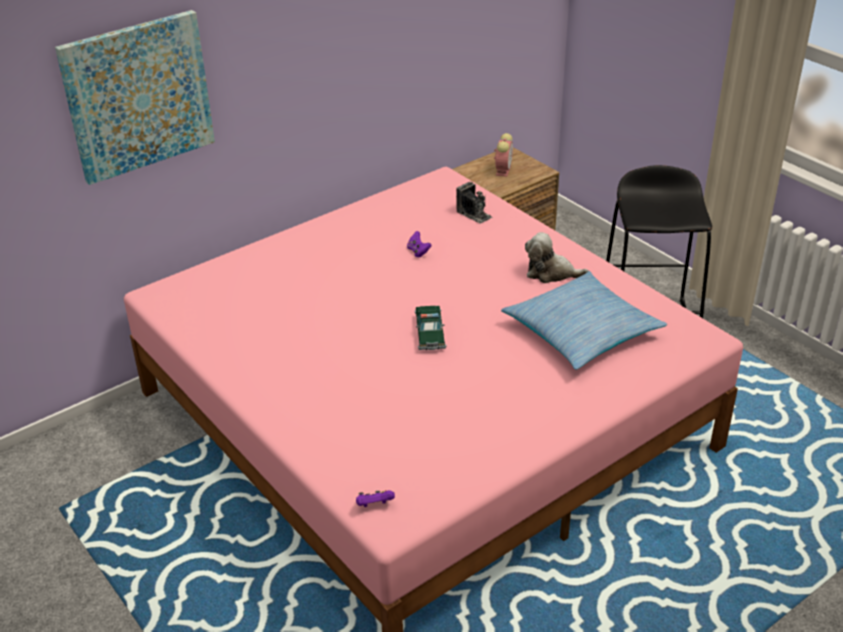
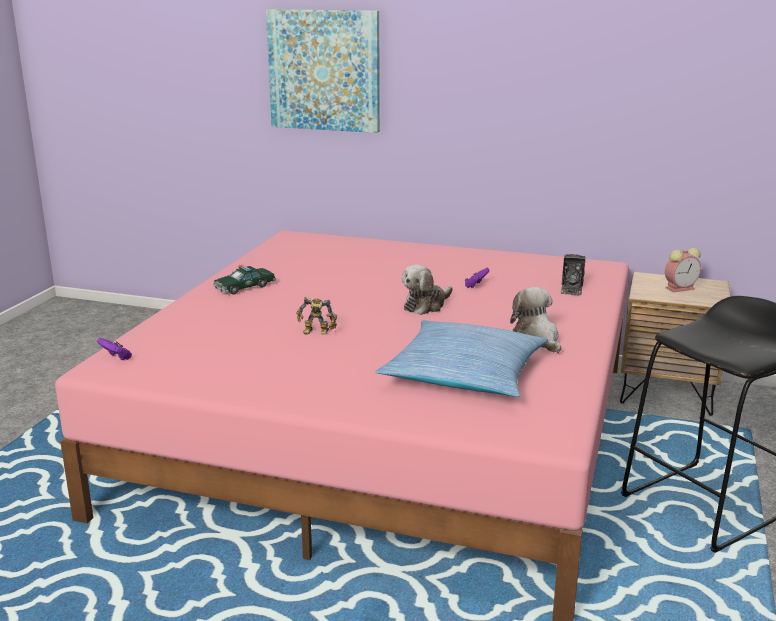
camera: 55 degrees right, 15 degrees down
toy car [414,306,447,350] -> toy car moved to [213,265,276,295]
none -> toy robot [296,297,337,335]
none -> plush toy [402,264,452,315]

